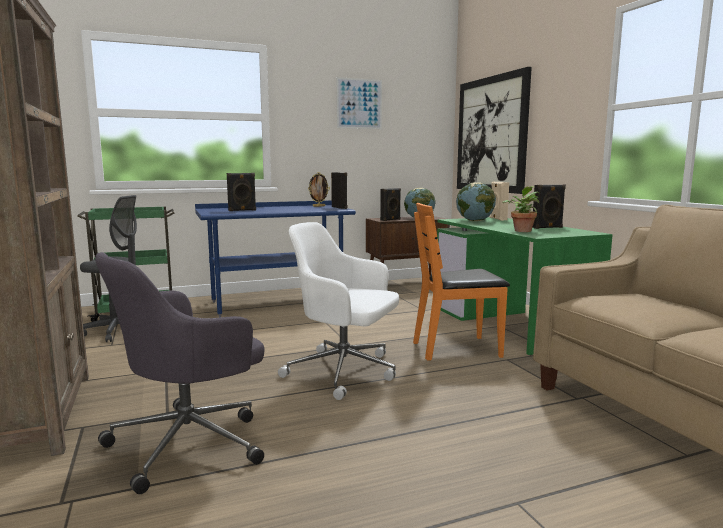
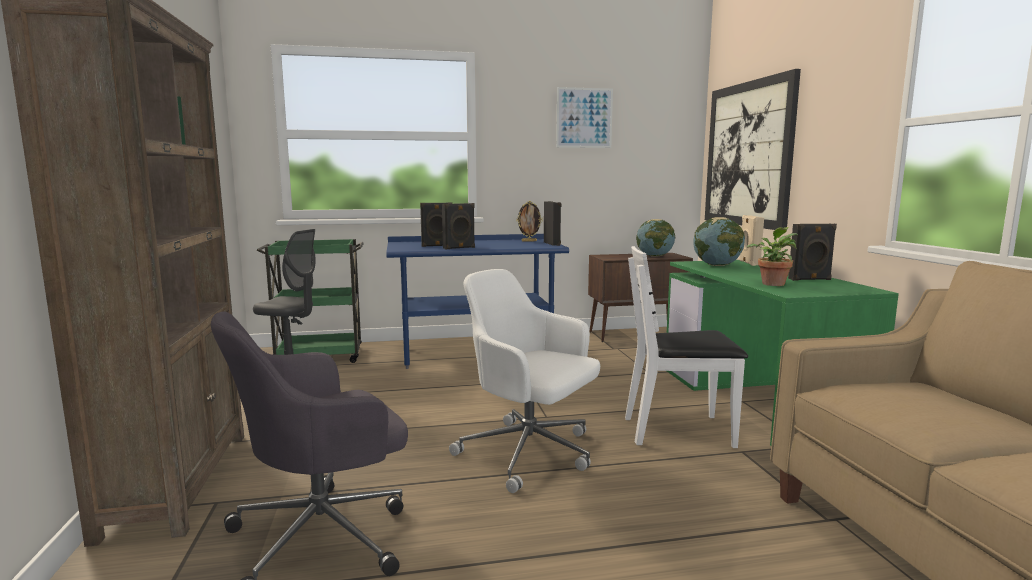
camera: 10 degrees right, 0 degrees up
black speaker [380,188,401,221] -> black speaker moved to [442,203,475,250]
orange chair [413,203,510,361] -> white chair [625,246,748,448]

